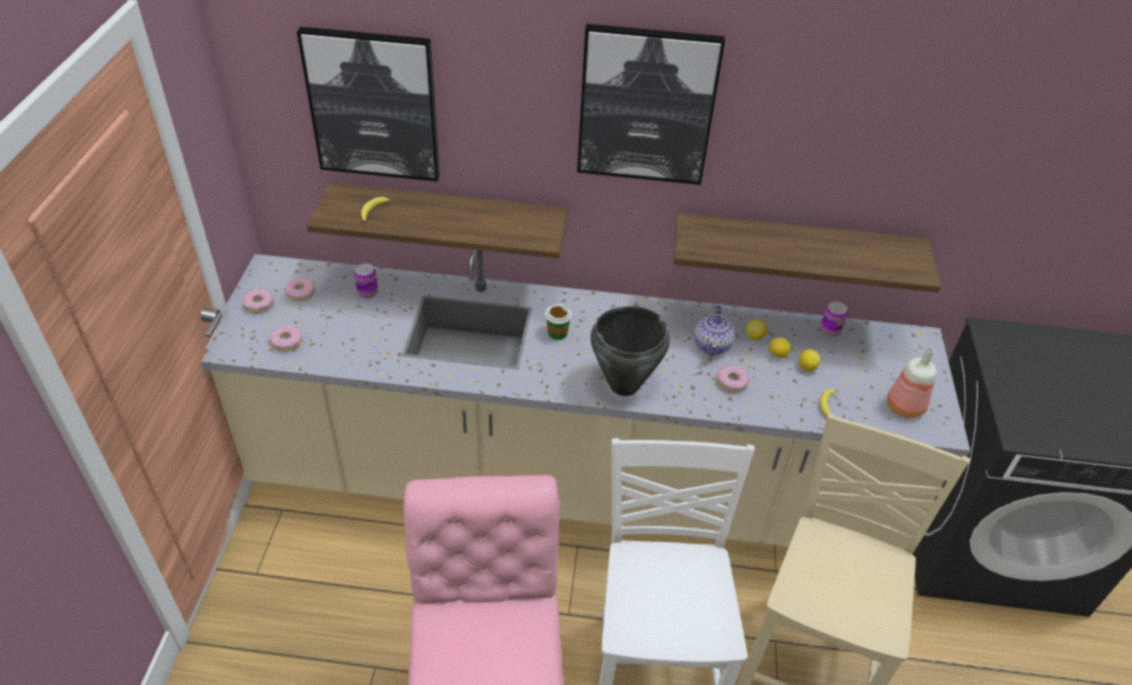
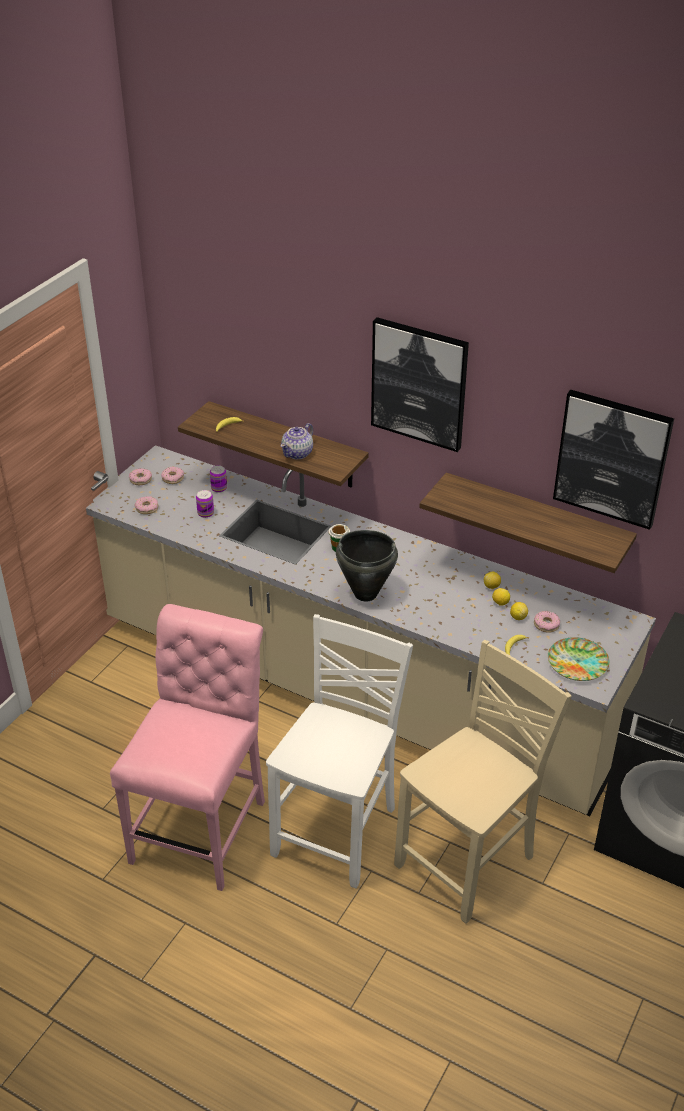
camera: 25 degrees right, 5 degrees down
picture [297,27,440,182] -> picture moved to [553,389,674,530]
teapot [694,305,735,356] -> teapot moved to [281,423,313,459]
donut [716,365,750,392] -> donut moved to [534,611,560,633]
can [820,301,848,337] -> can moved to [196,490,214,518]
bottle [887,347,937,418] -> plate [548,637,610,681]

